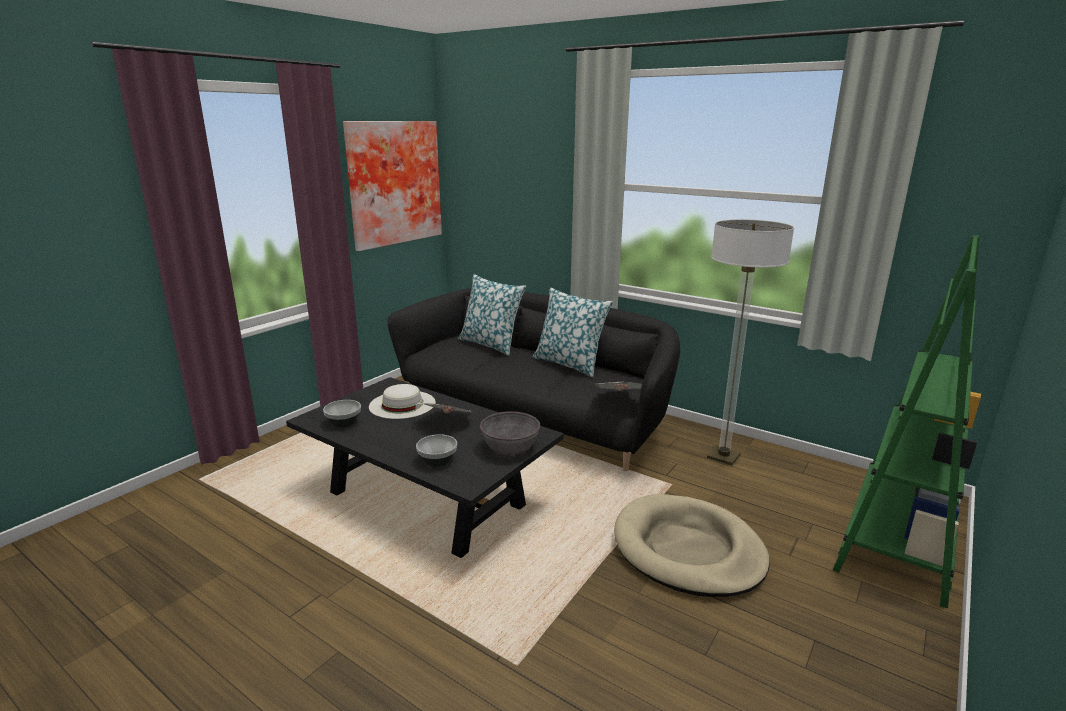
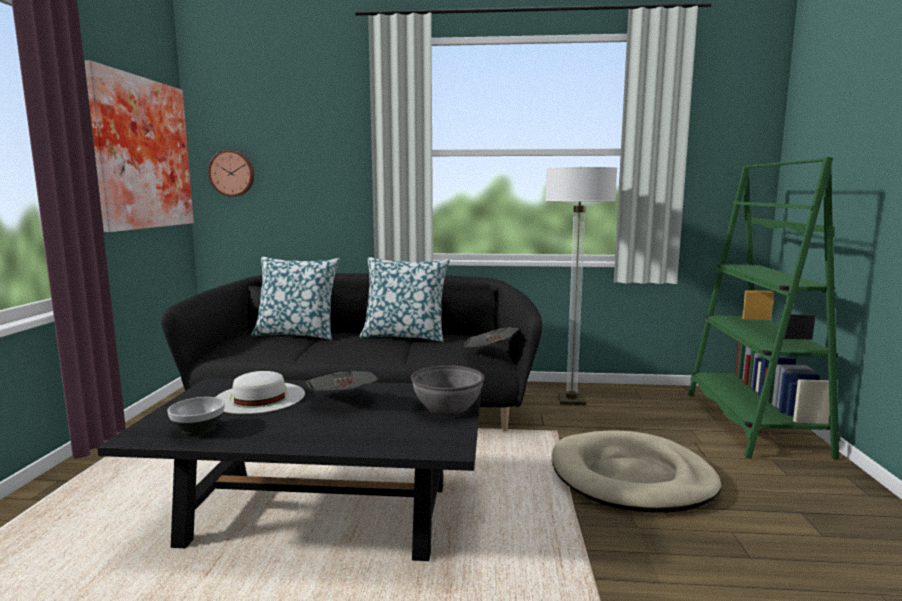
camera: 30 degrees left, 10 degrees down
bowl [416,434,457,467] -> none
none -> wall clock [208,150,254,197]

